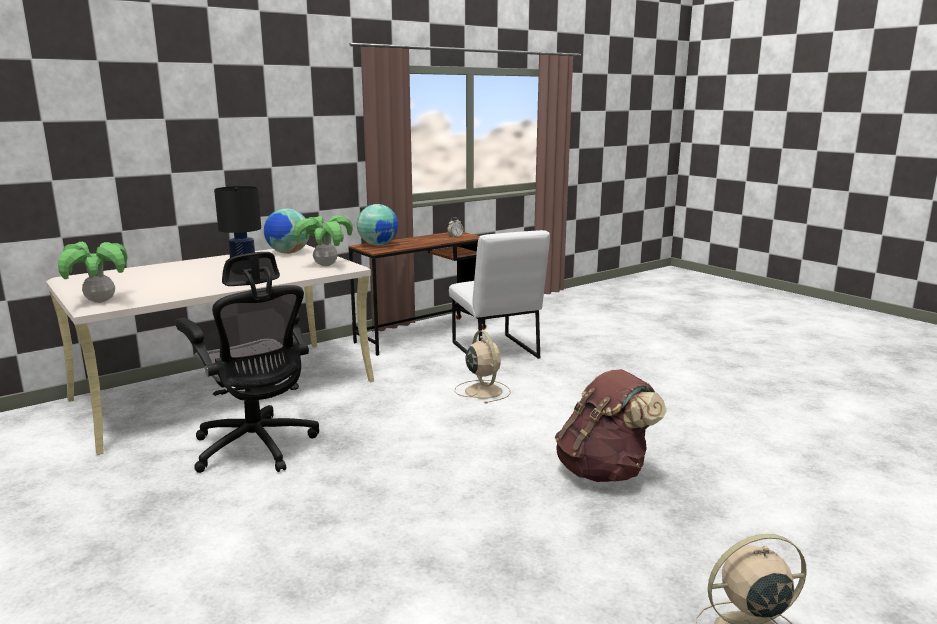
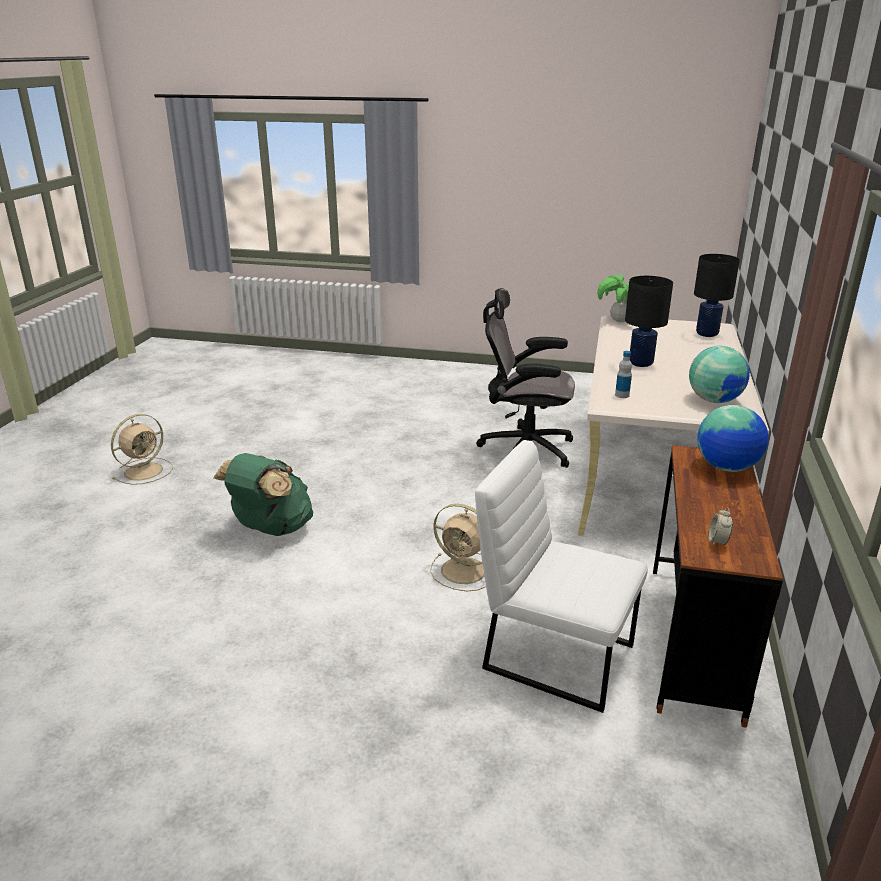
camera: 140 degrees right, 10 degrees up
potted plant [294,215,353,266] -> bottle [615,351,632,398]
brown backpack [555,369,667,482] -> green backpack [213,453,313,536]
none -> black table lamp [694,254,740,337]

